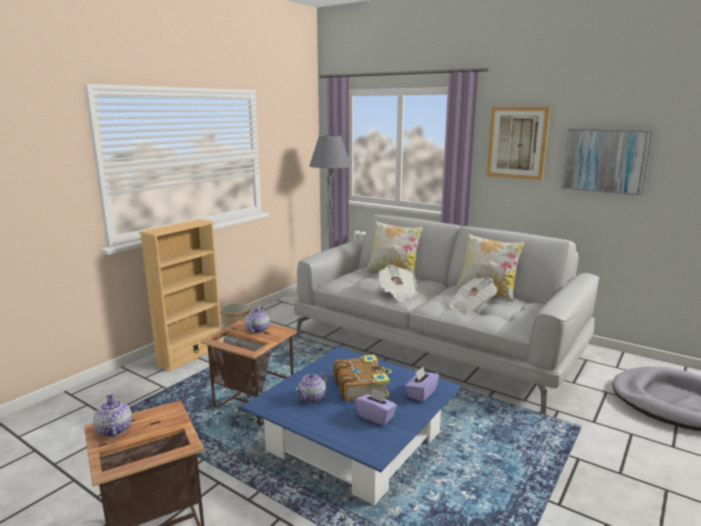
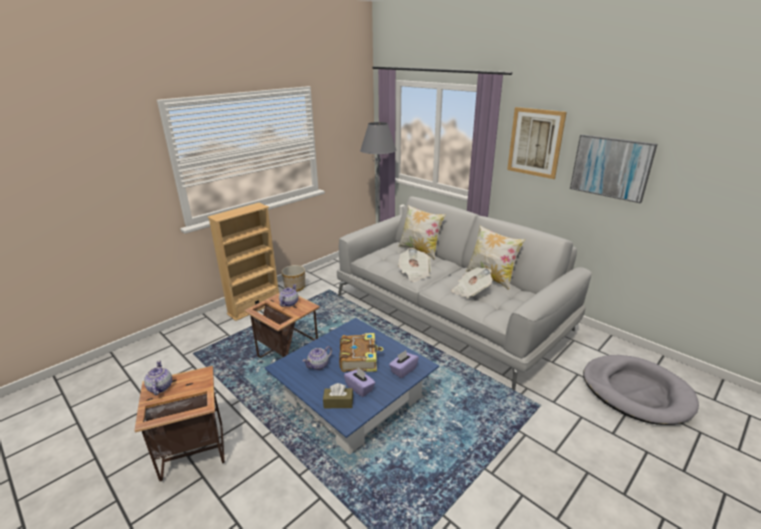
camera: 10 degrees right, 10 degrees up
none -> brown tissue box [323,383,353,408]

